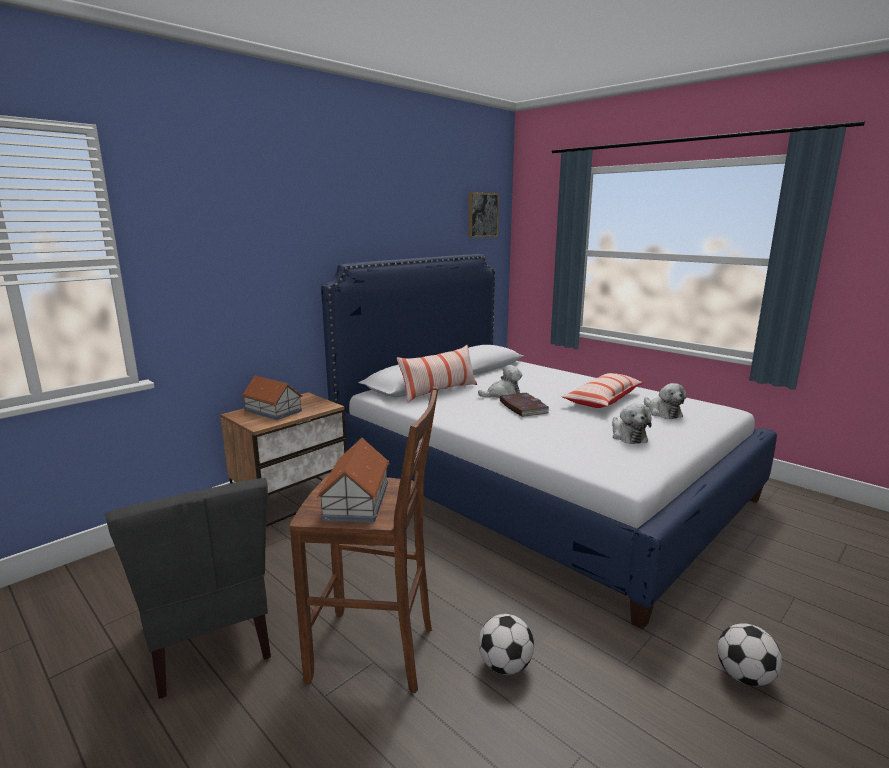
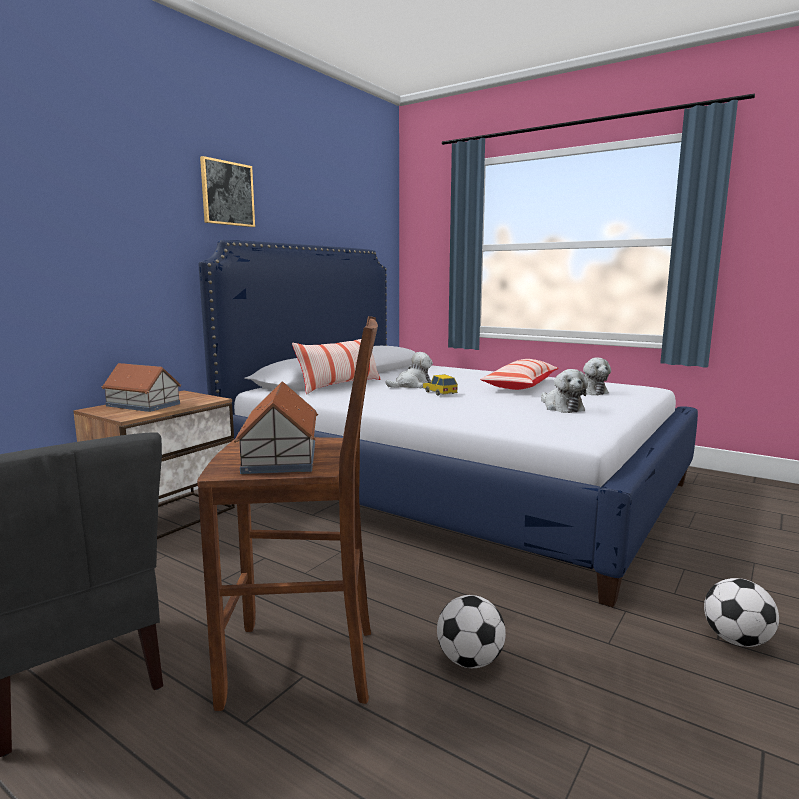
camera: 10 degrees left, 5 degrees down
picture [469,192,499,238] -> picture moved to [200,156,255,227]
book [500,393,550,417] -> toy car [422,374,458,396]

